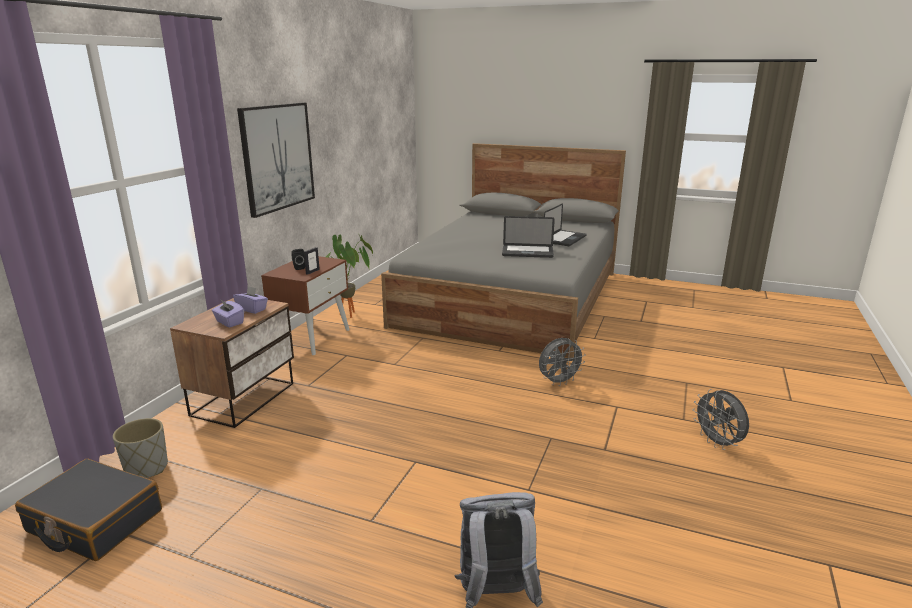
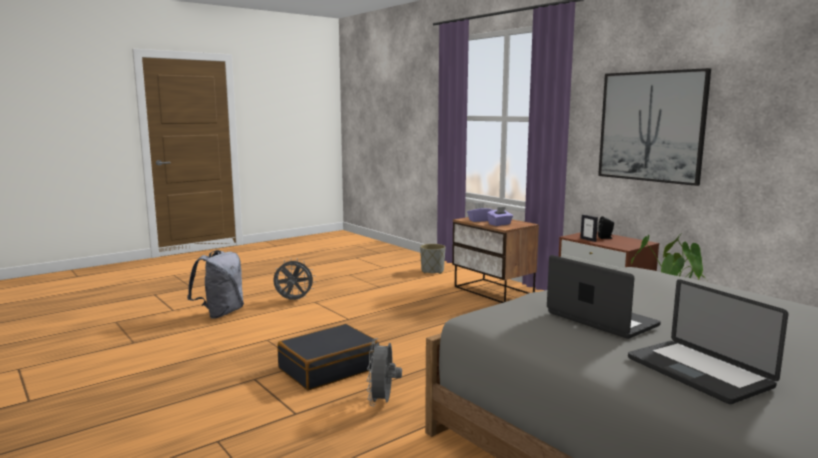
camera: 120 degrees right, 10 degrees down
black suitcase [15,459,162,561] -> black suitcase moved to [277,324,379,390]
laptop [502,216,555,258] -> laptop turned 105 degrees clockwise [547,255,661,339]
grey fan [692,389,749,450] -> grey fan moved to [273,258,316,300]

